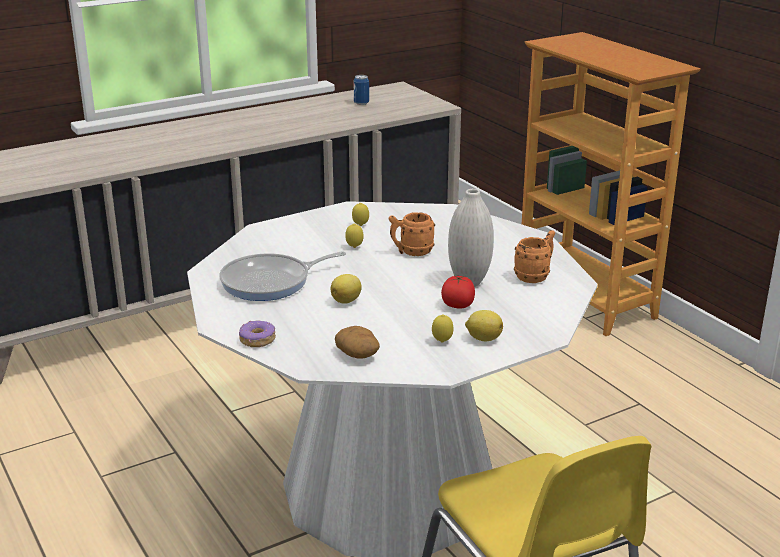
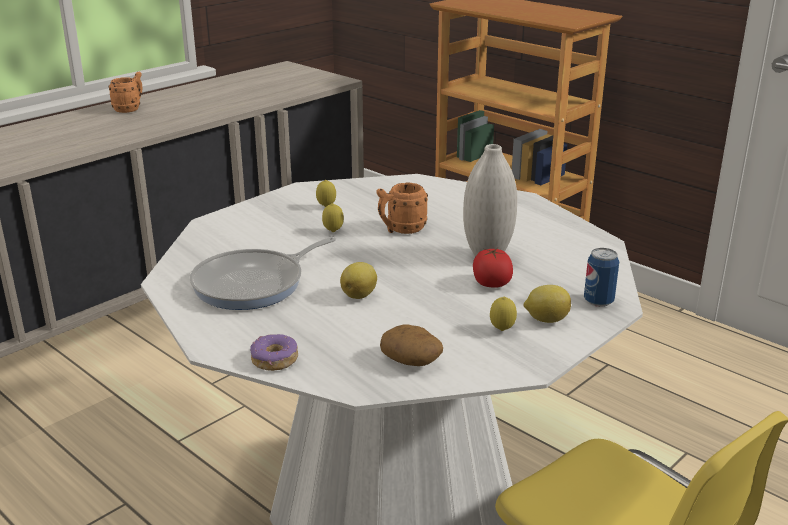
camera: 15 degrees left, 0 degrees up
can [354,75,369,105] -> can moved to [584,248,619,307]
orange mug [514,230,555,283] -> orange mug moved to [109,72,143,113]

